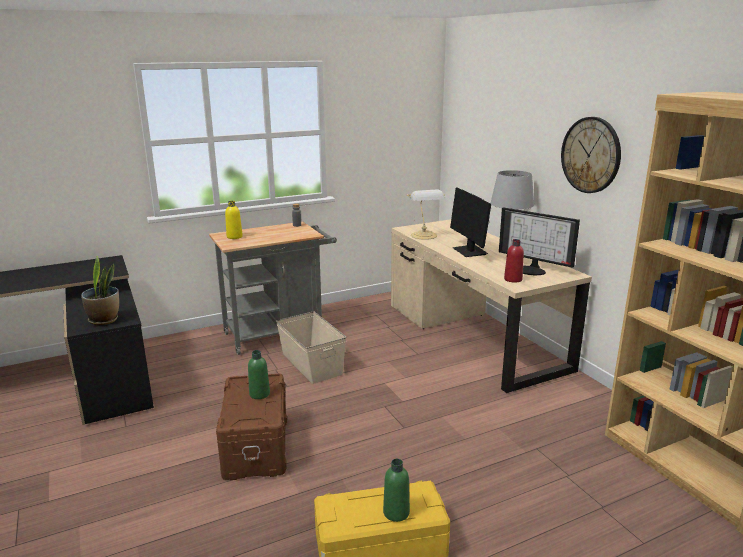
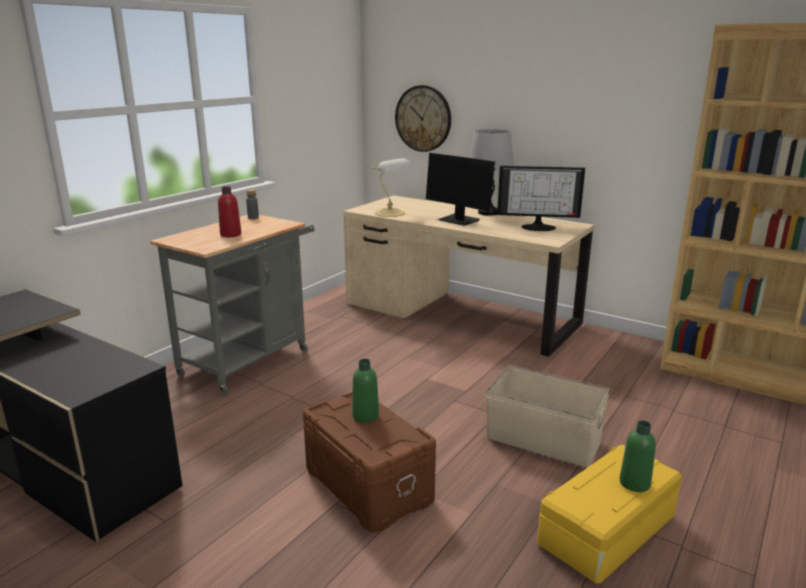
camera: 30 degrees left, 0 degrees up
potted plant [81,256,119,325] -> none
yellow bottle [225,201,243,239] -> none
beige storage box [276,311,346,384] -> beige storage box moved to [486,365,609,468]
red bottle [504,239,524,283] -> red bottle moved to [218,186,241,237]
wall clock [561,117,621,193] -> wall clock moved to [395,85,451,152]

